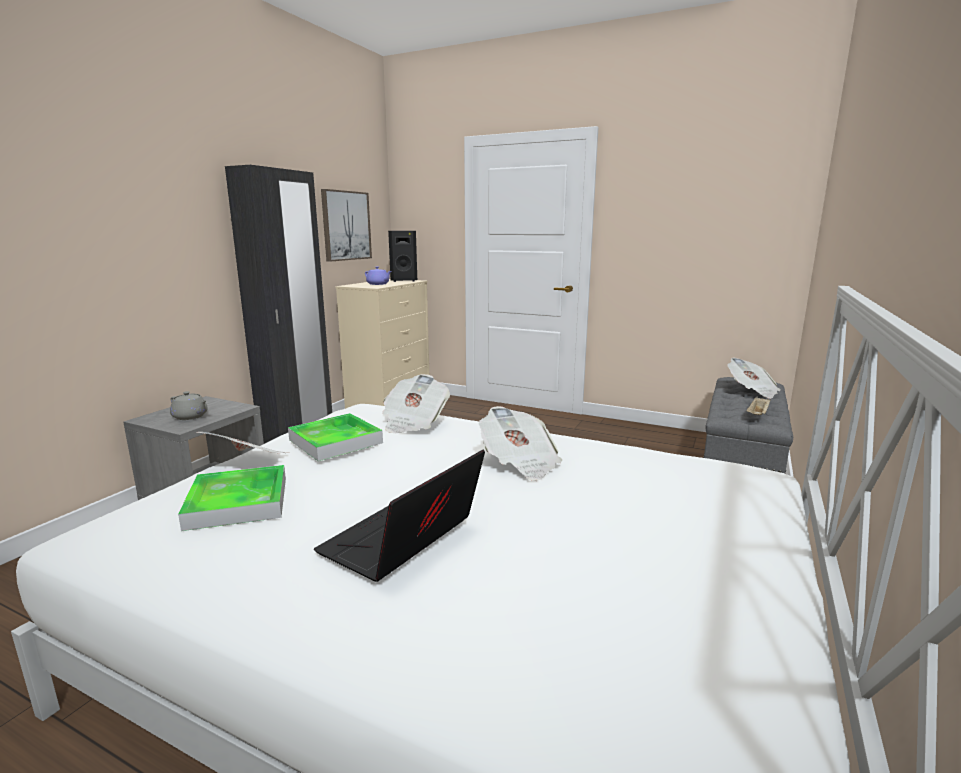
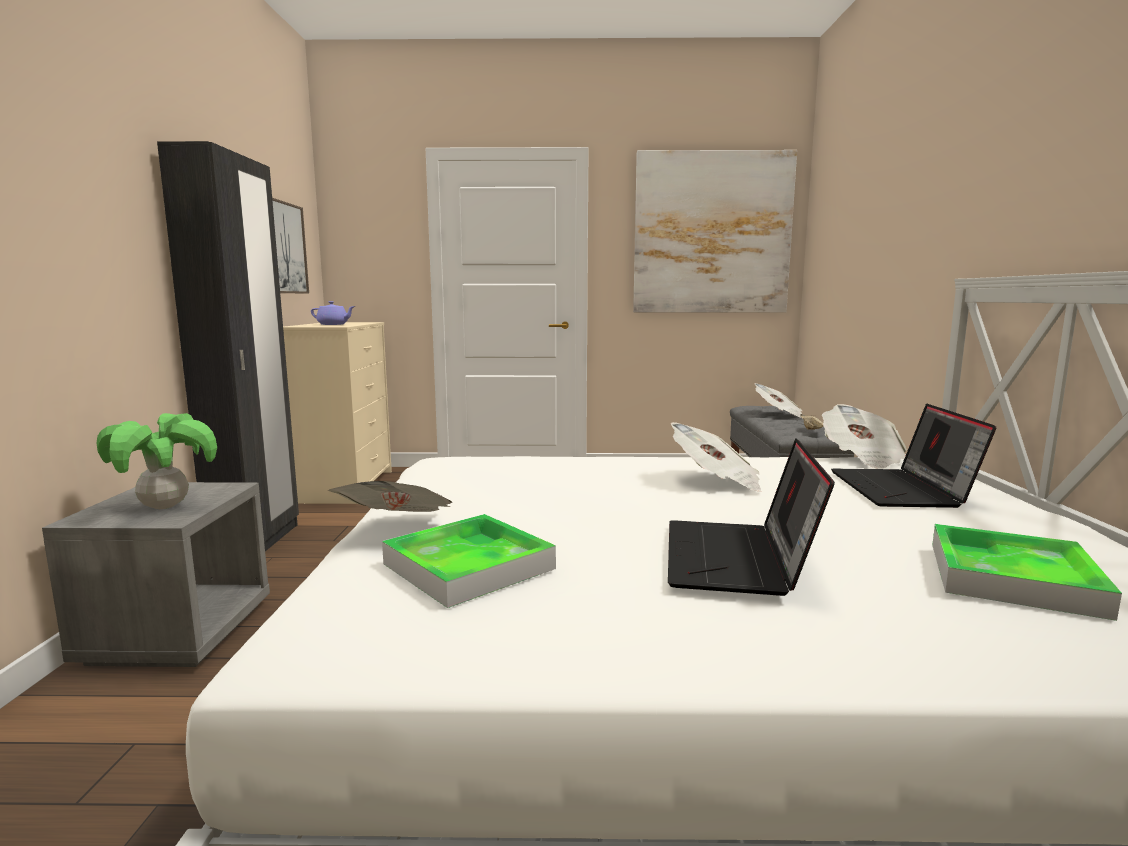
camera: 25 degrees left, 5 degrees down
grey teapot [170,391,208,420] -> potted plant [97,413,217,509]
tray [288,413,383,461] -> tray moved to [932,524,1122,621]
newspaper [382,374,450,433] -> newspaper moved to [822,404,907,469]
black speaker [388,231,417,282] -> none
none -> picture [633,150,797,313]
none -> laptop [831,404,996,508]

